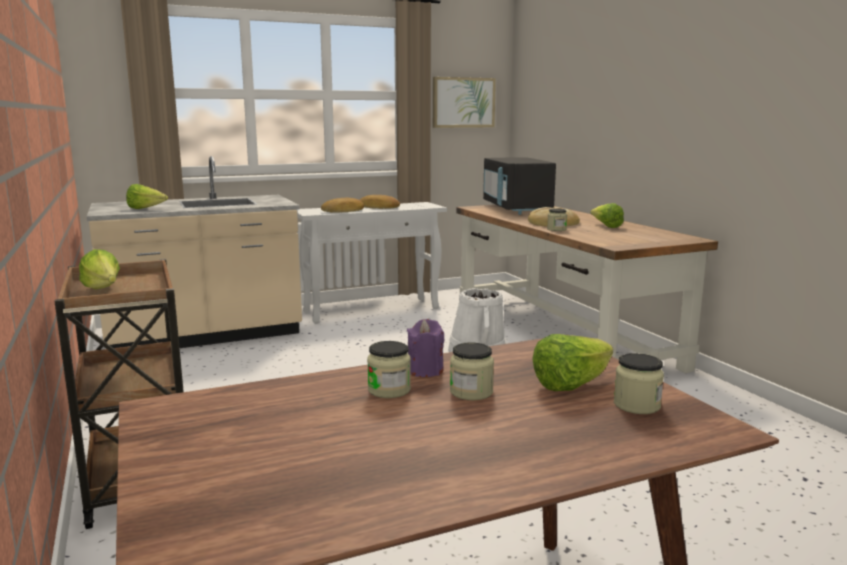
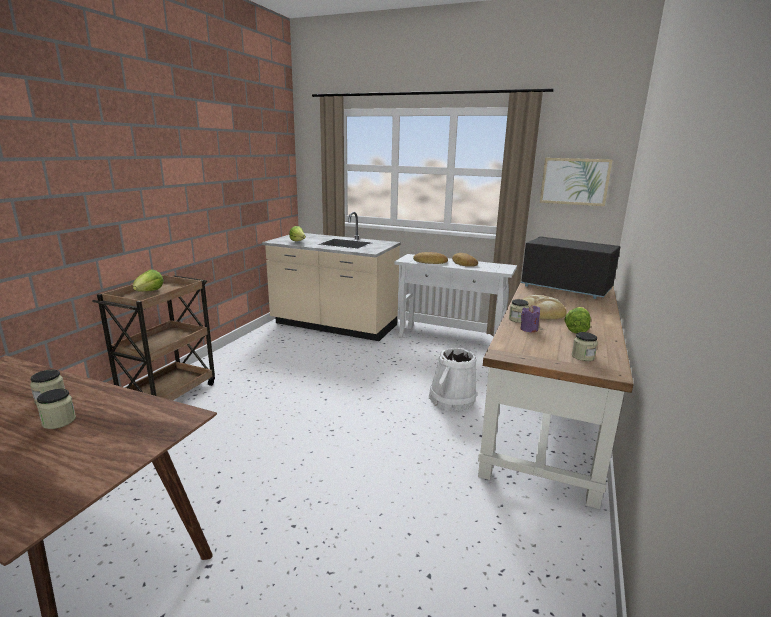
camera: 45 degrees right, 5 degrees up
purple candle [407,319,445,377] -> purple candle moved to [521,305,540,333]
black microwave [483,157,556,215] -> black microwave turned 90 degrees clockwise [521,236,621,299]
lettuce [532,334,613,391] -> none
jar [614,353,664,414] -> jar moved to [572,332,598,361]

